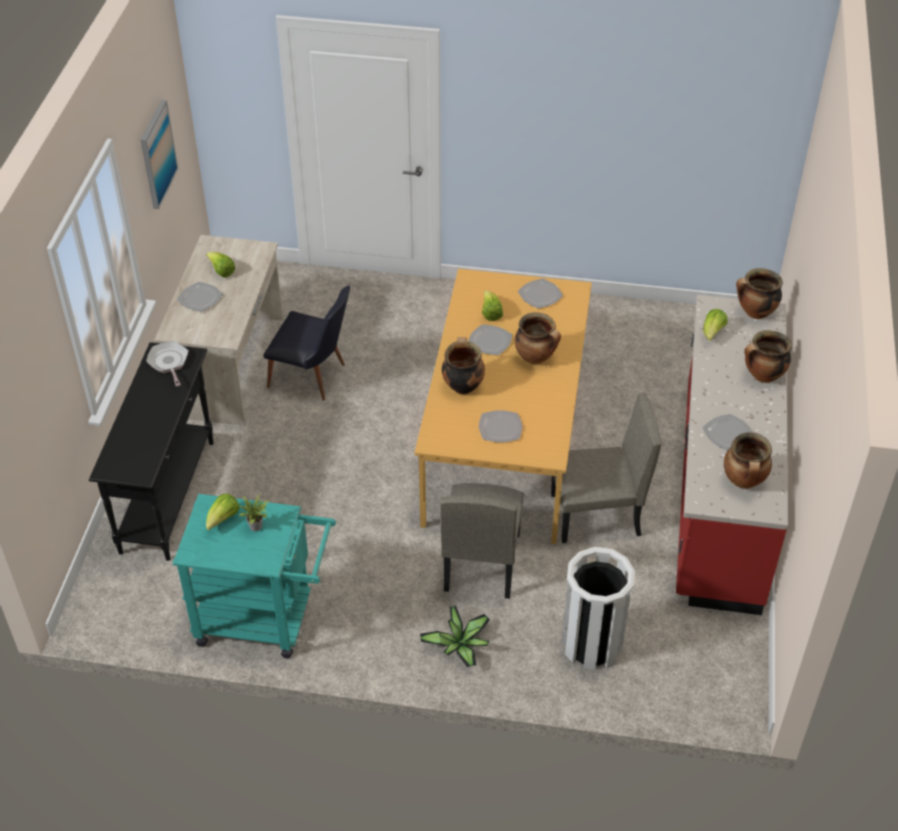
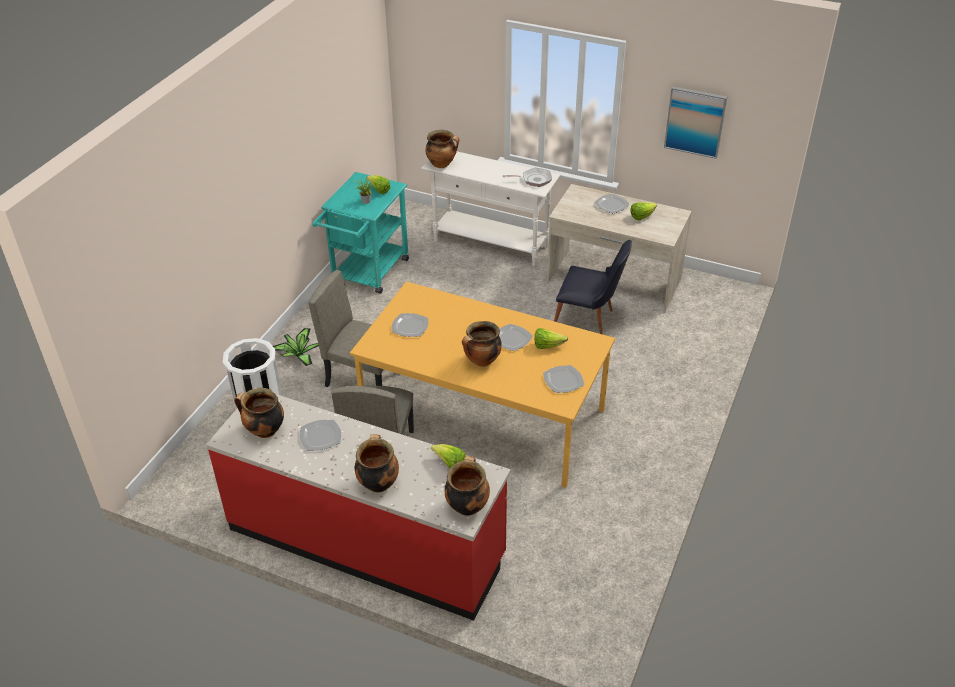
camera: 105 degrees right, 5 degrees down
black console table [89,342,214,561] -> white console table [421,151,560,267]
black chair [263,286,350,401] -> black chair turned 105 degrees counterclockwise [554,240,632,334]
cooking pot [442,337,485,394] -> cooking pot moved to [425,130,459,168]

